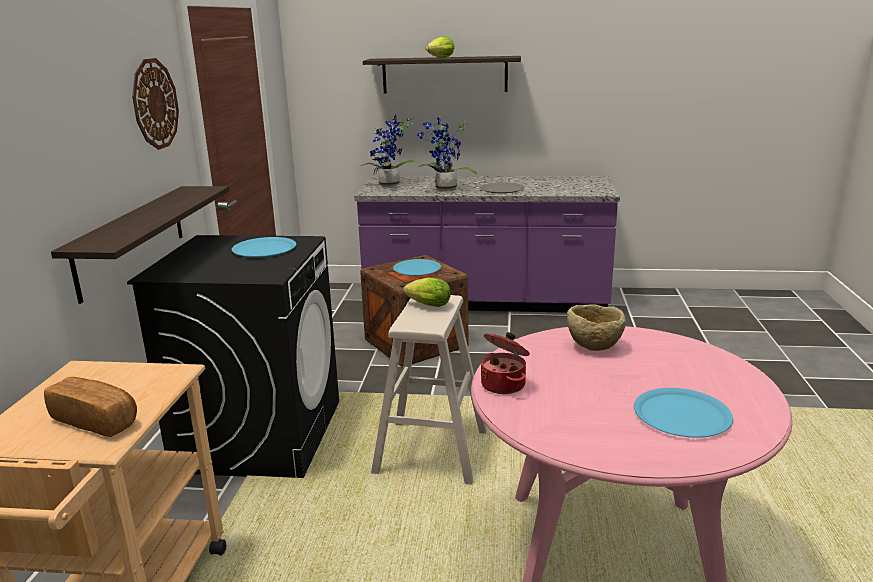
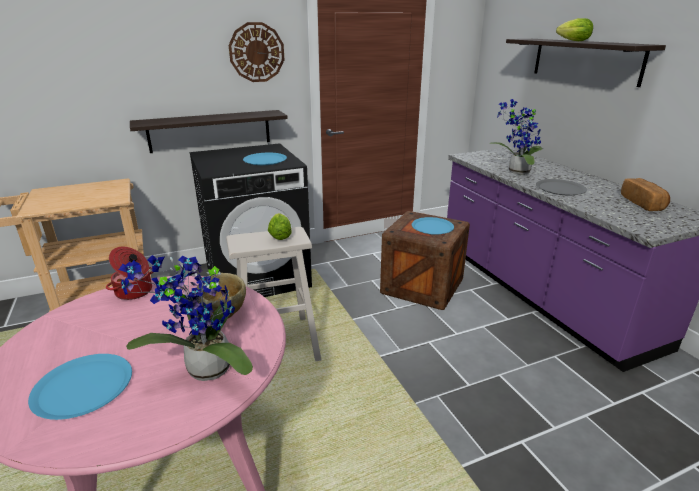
camera: 60 degrees right, 5 degrees up
bread [44,377,137,437] -> bread moved to [621,178,670,211]
potted plant [359,115,419,187] -> potted plant moved to [119,255,253,381]

